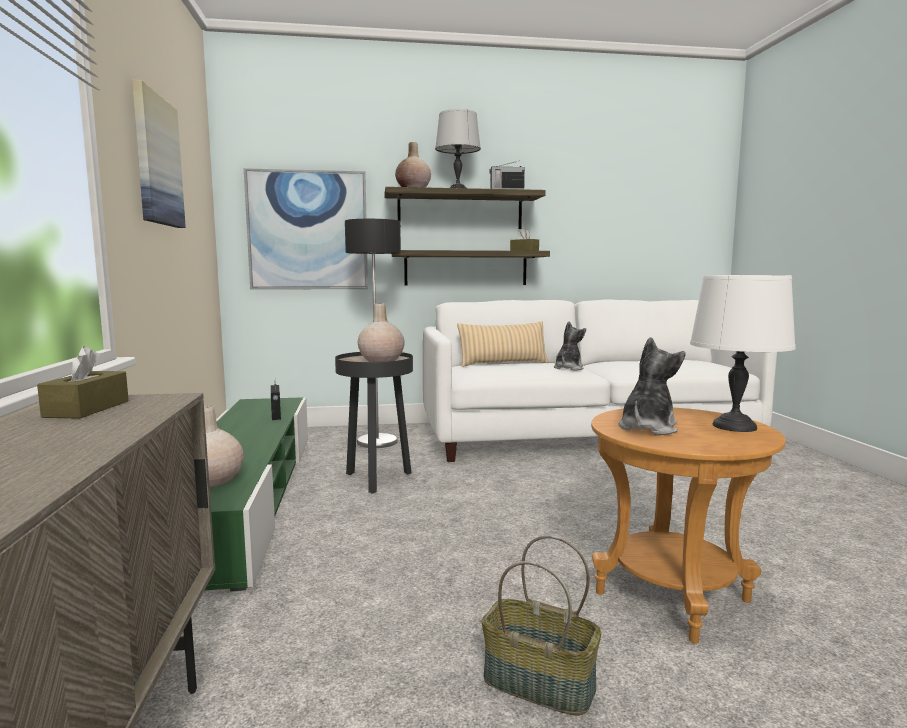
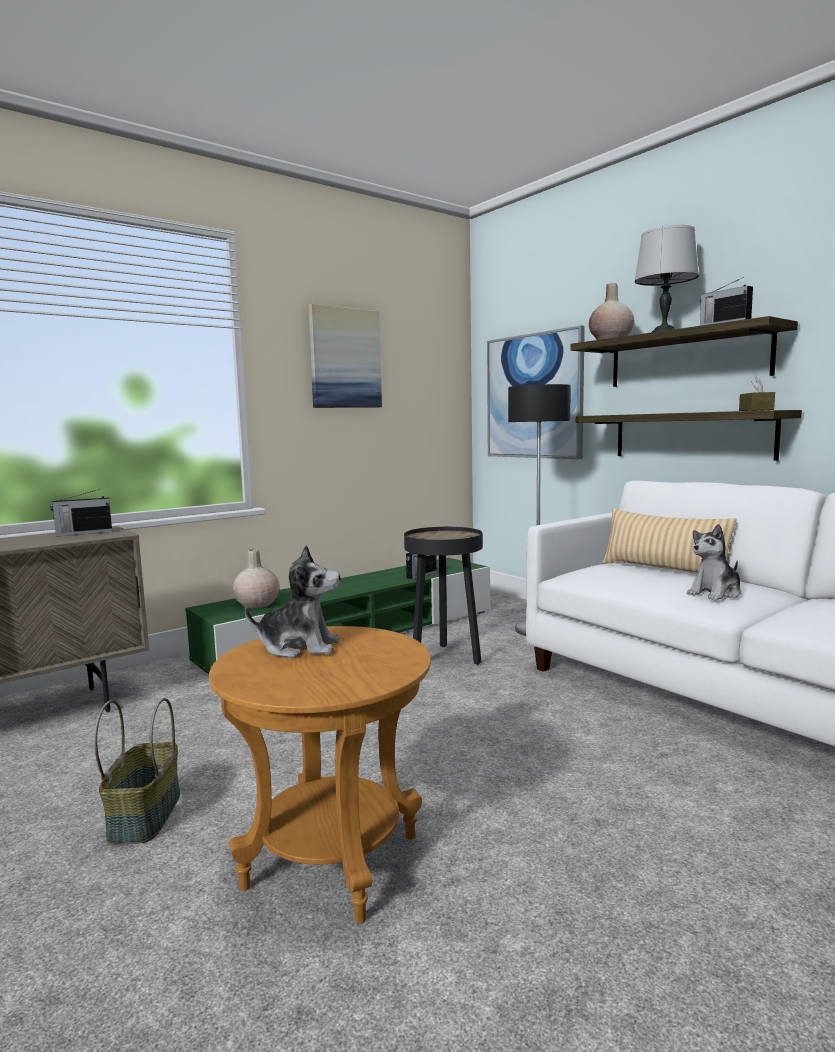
camera: 60 degrees right, 0 degrees up
brown tissue box [37,346,129,419] -> radio [50,489,112,537]
beige vase [358,303,404,362] -> none
plush toy [554,321,586,371] -> plush toy turned 150 degrees clockwise [687,524,741,601]
white table lamp [690,275,796,432] -> none

